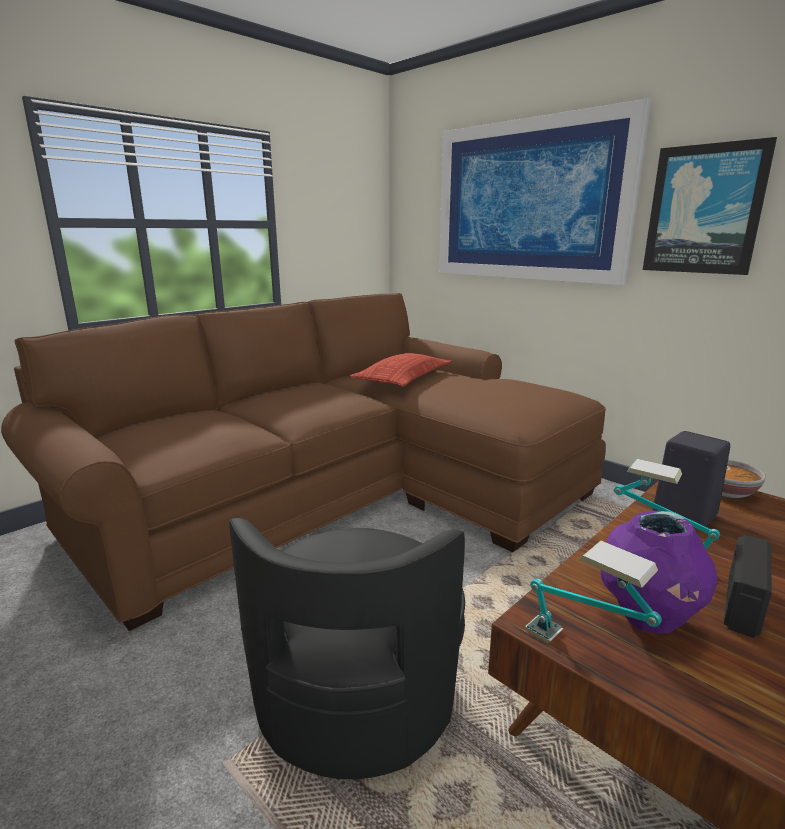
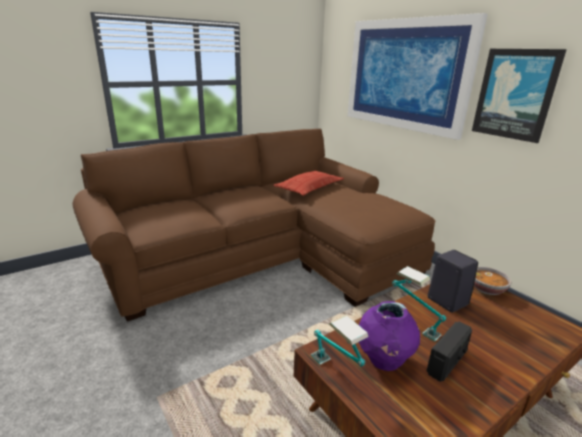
camera: 10 degrees right, 5 degrees up
black armchair [229,518,465,779] -> none

